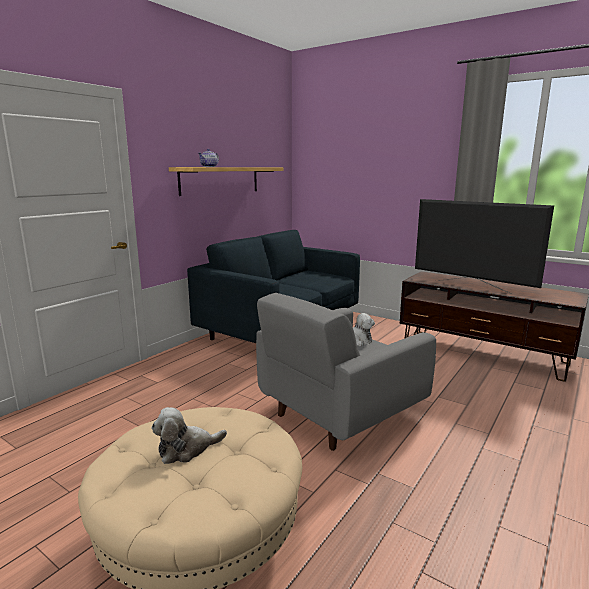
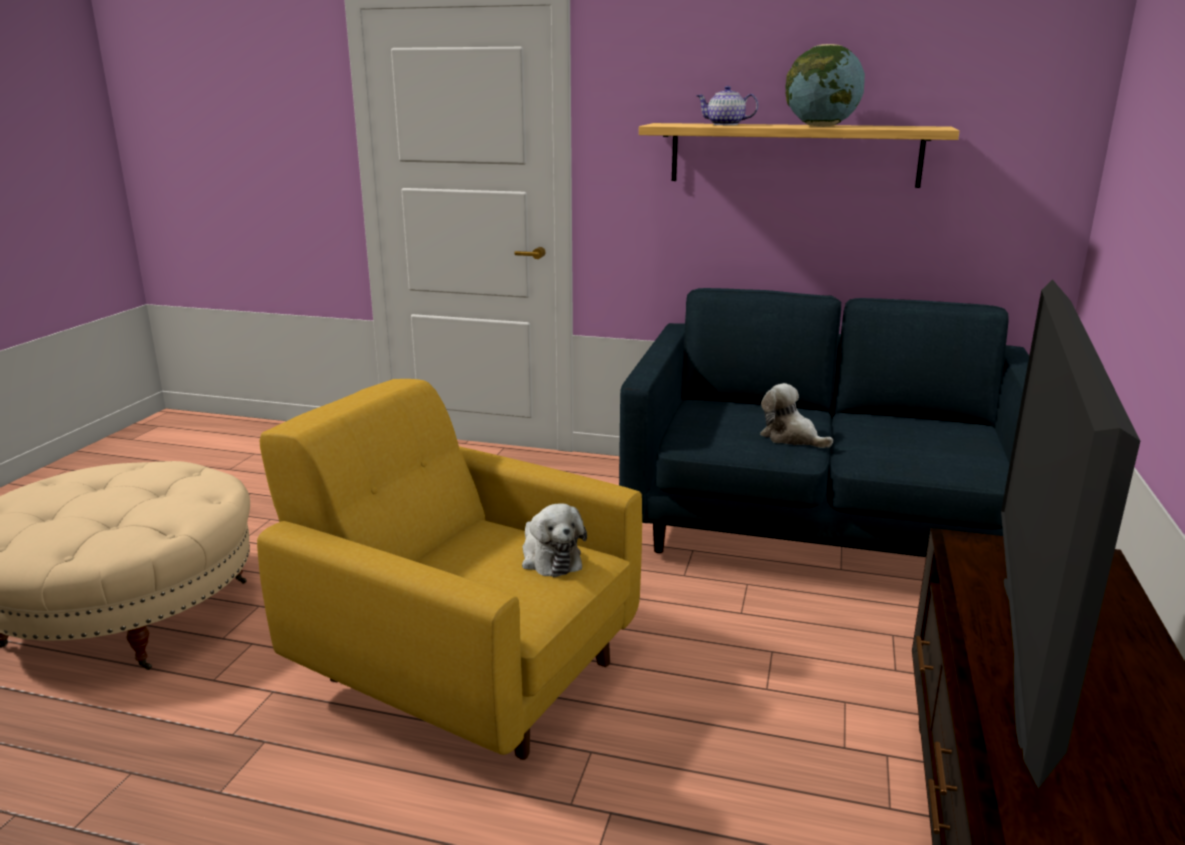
camera: 70 degrees right, 5 degrees up
plush toy [152,407,227,464] -> plush toy moved to [760,383,833,448]
grey armchair [256,293,436,451] -> yellow armchair [257,379,642,760]
none -> globe [786,44,865,127]

